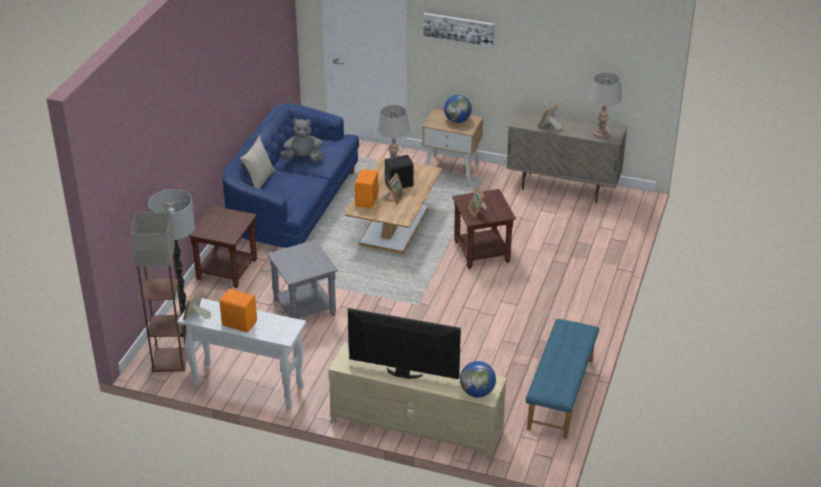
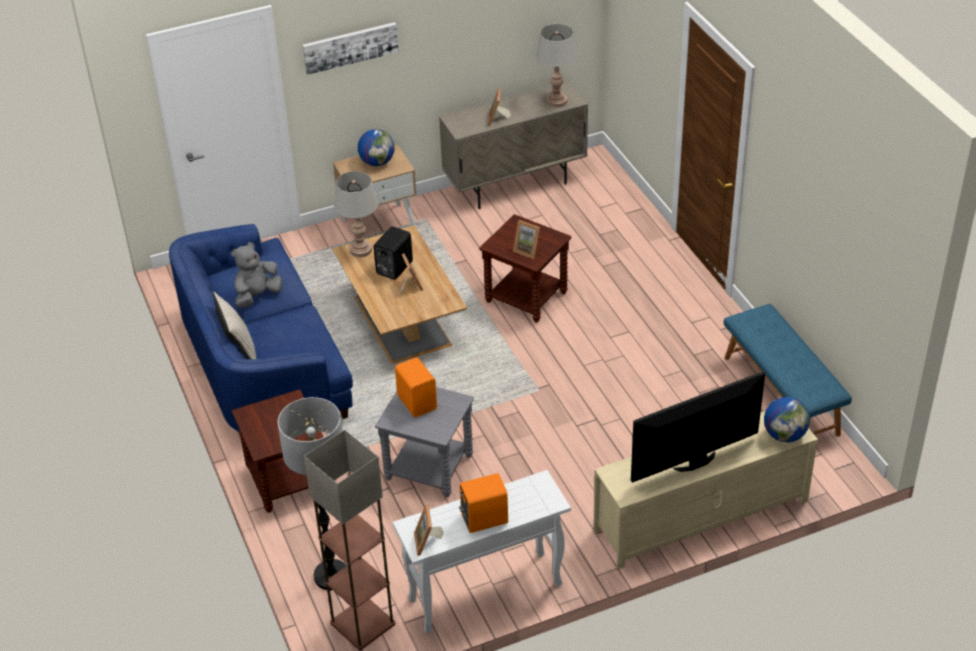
camera: 40 degrees left, 5 degrees up
orange speaker [355,169,379,208] -> orange speaker moved to [395,357,437,417]

